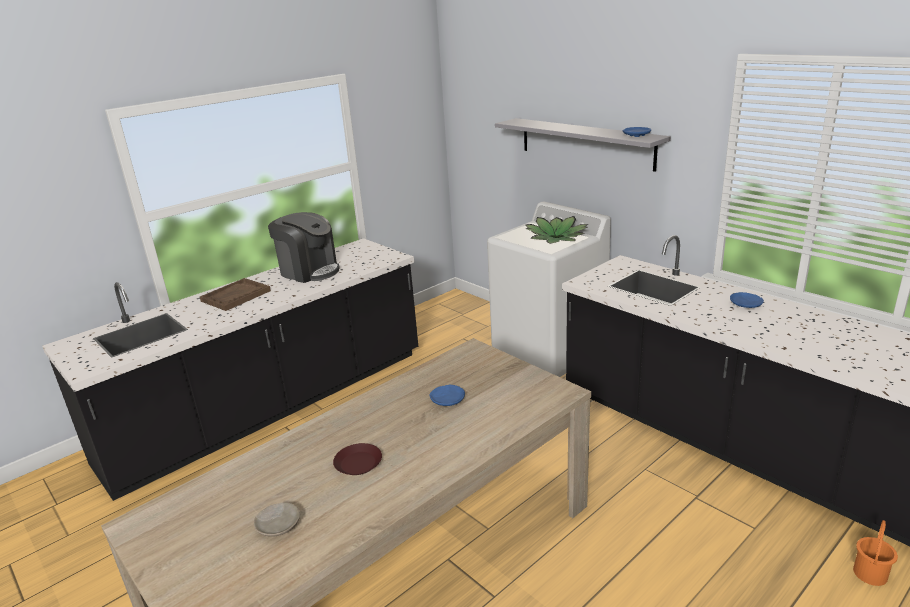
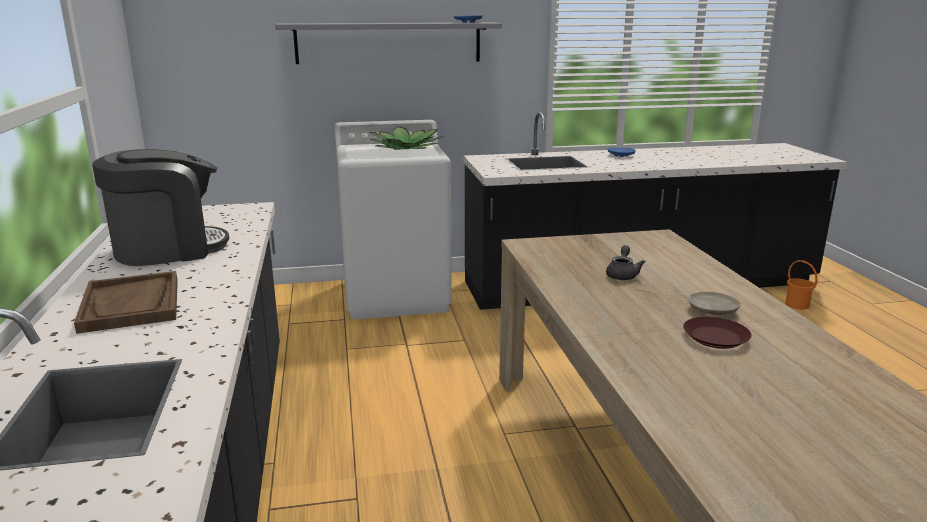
camera: 60 degrees left, 5 degrees down
beige plate [254,502,300,537] -> beige plate moved to [688,292,741,316]
blue plate [429,385,465,406] -> grey teapot [606,245,645,280]

